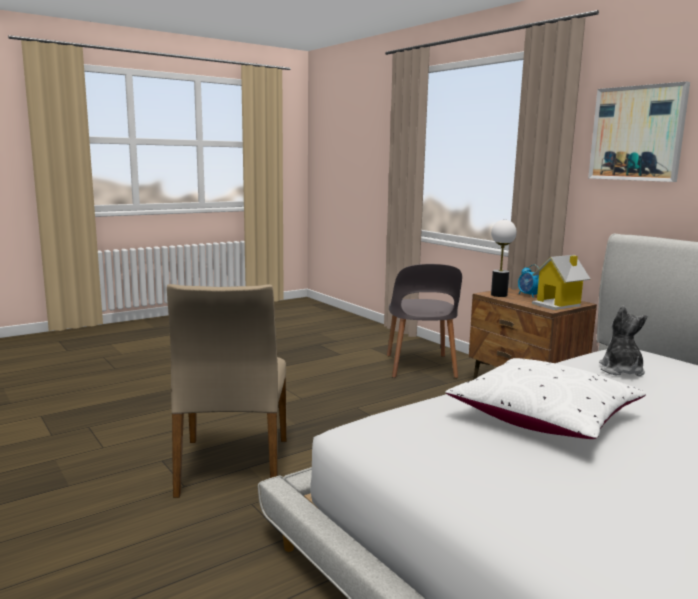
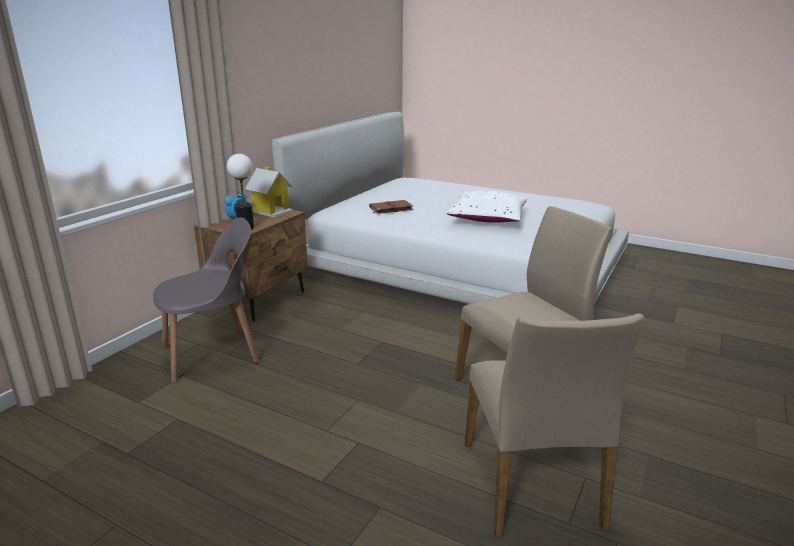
camera: 115 degrees left, 10 degrees up
picture [588,81,690,182] -> none
plush toy [599,306,647,376] -> brown book [369,200,413,214]
none -> beige chair [465,313,644,537]

